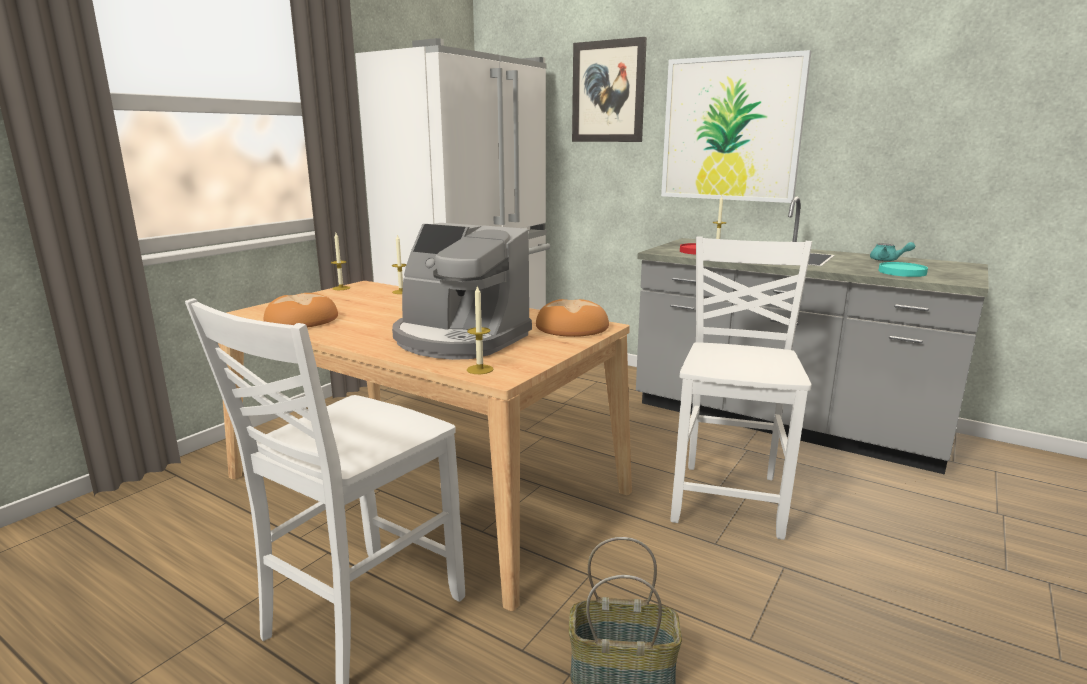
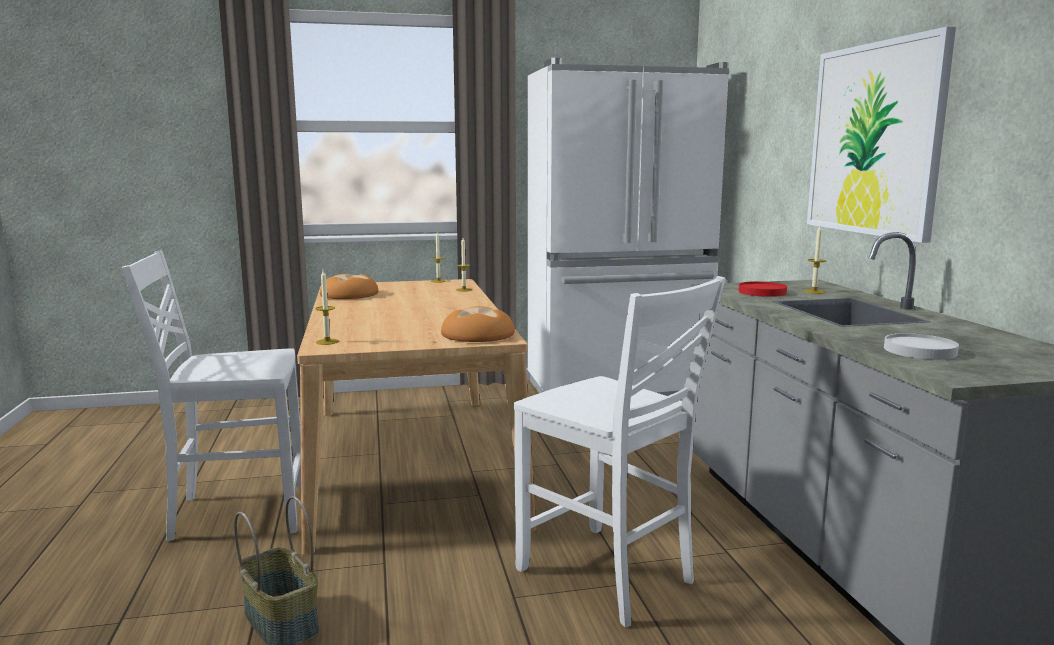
camera: 45 degrees right, 5 degrees down
coffee machine [392,223,532,360] -> none
picture [572,37,647,142] -> none
white chair [671,236,812,540] -> white chair turned 75 degrees clockwise [513,276,725,627]
turquoise teapot [870,242,915,261] -> none
turquoise plate [878,262,928,277] -> white plate [884,333,959,360]

